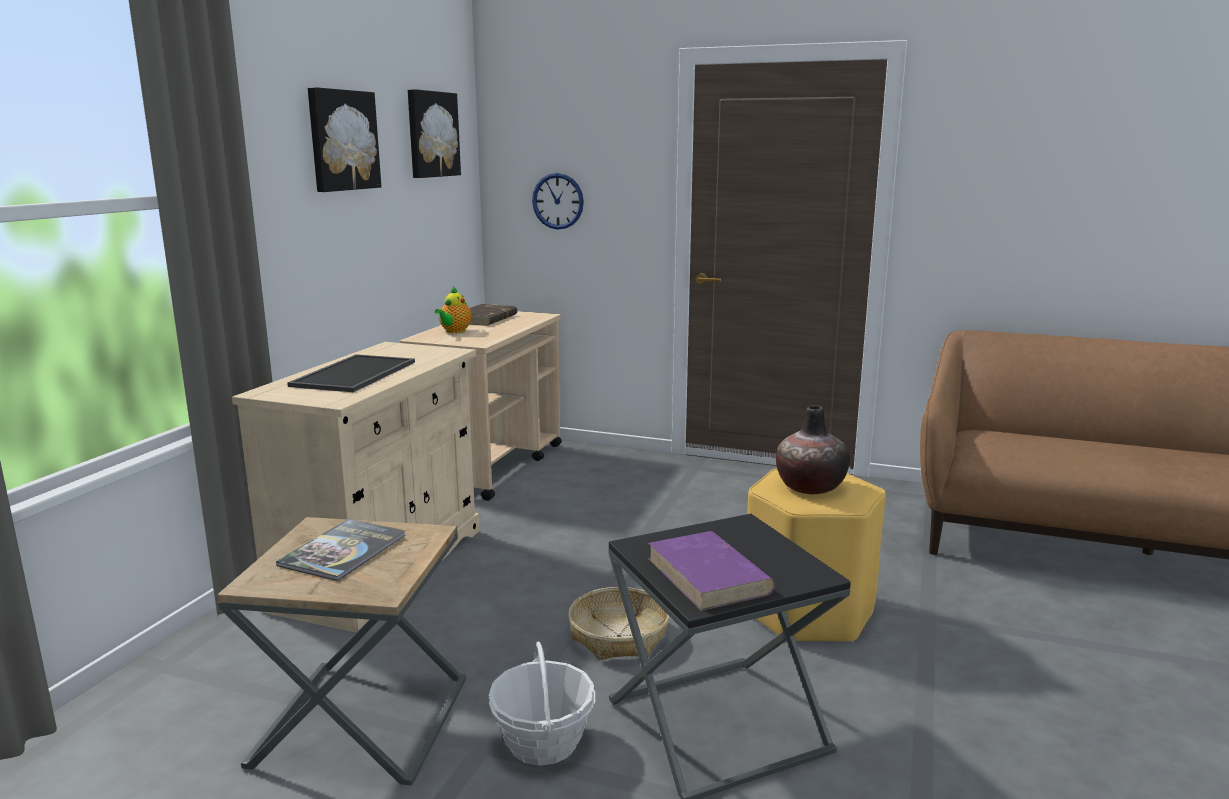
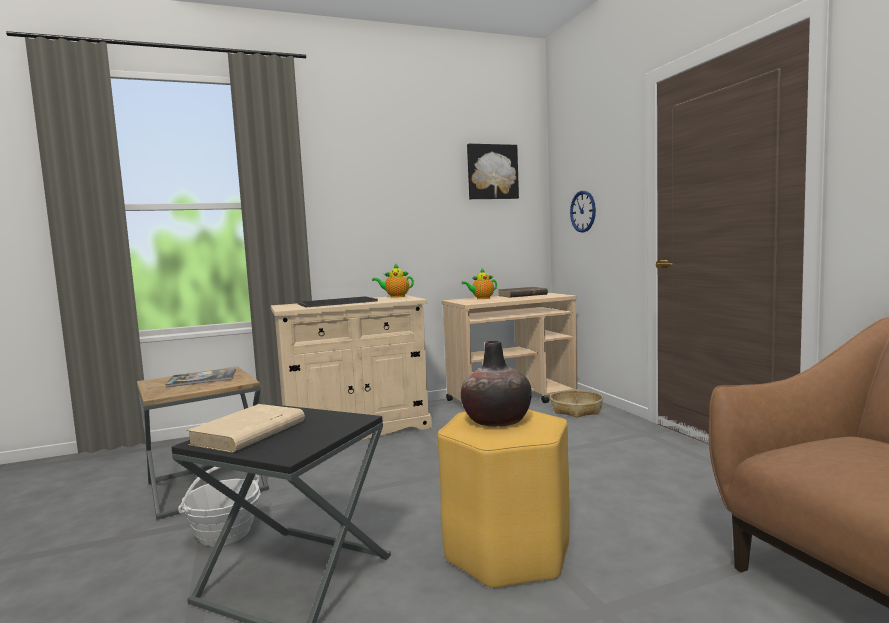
camera: 50 degrees right, 10 degrees down
picture [308,87,381,192] -> none
basket [568,587,670,660] -> basket moved to [550,390,603,418]
purple book [648,531,776,611] -> beige book [187,404,305,452]
none -> teapot [372,264,414,298]

